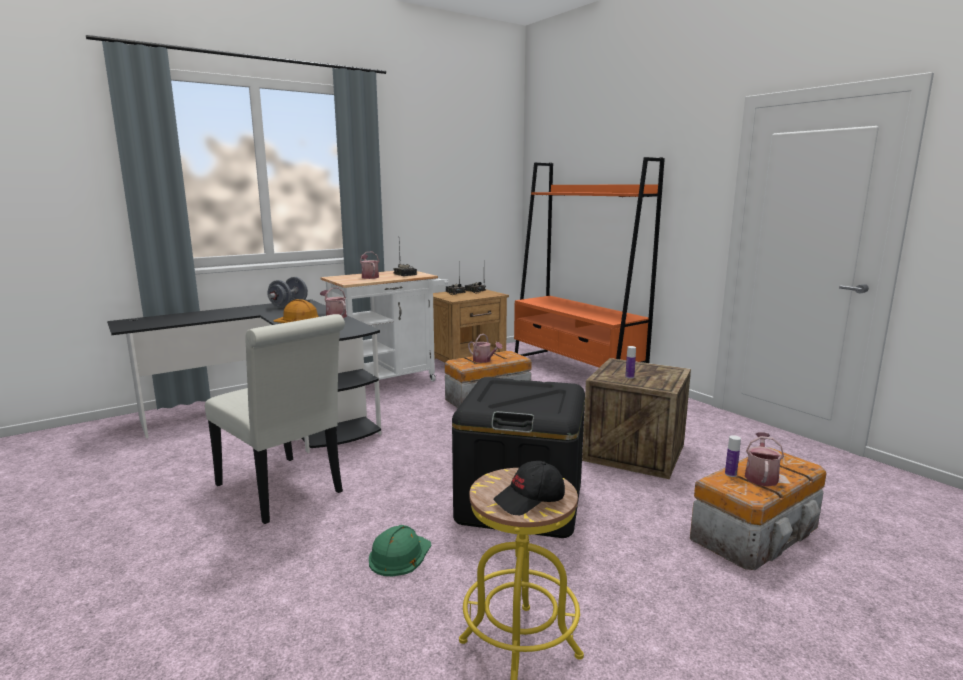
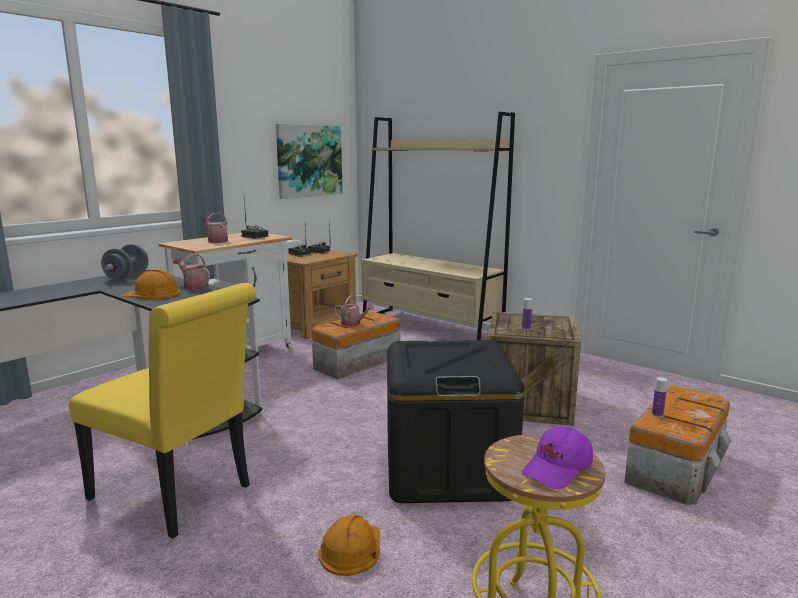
camera: 15 degrees left, 0 degrees up
white chair [205,314,345,524] -> yellow chair [69,283,256,539]
green hard hat [369,525,431,576] -> orange hard hat [318,514,380,576]
black cap [493,461,565,515] -> purple cap [522,426,593,489]
orange bookcase [514,157,665,368] -> beige bookcase [362,112,515,340]
watering can [745,432,784,487] -> none
none -> picture [276,124,343,199]

